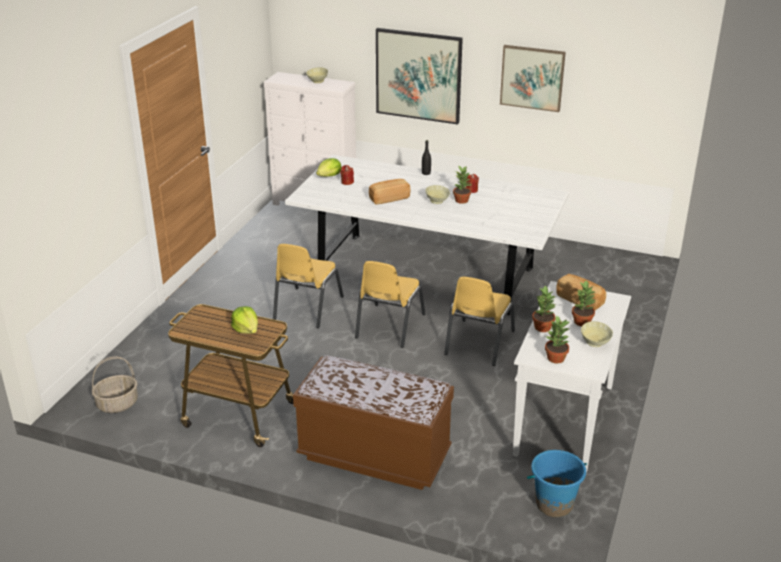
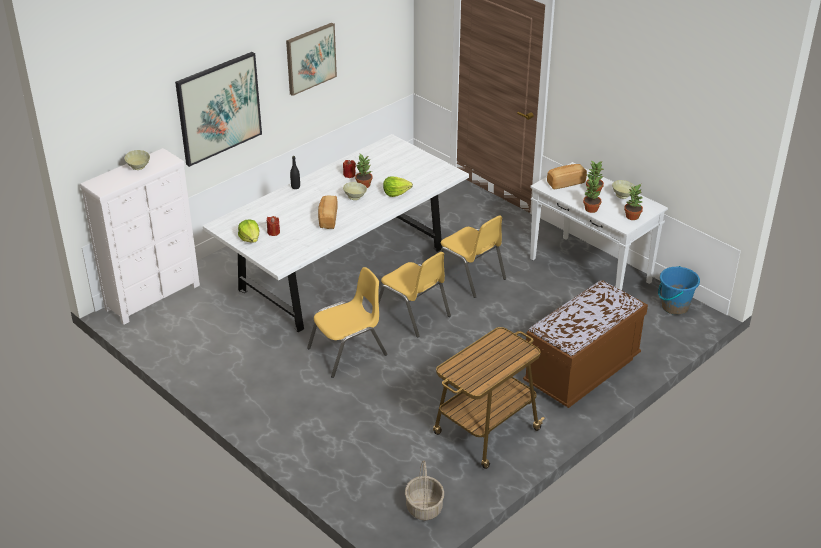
camera: 65 degrees left, 5 degrees up
lettuce [231,306,258,334] -> lettuce moved to [383,177,413,197]
yellow chair [273,244,344,329] -> yellow chair turned 75 degrees counterclockwise [307,267,387,378]

